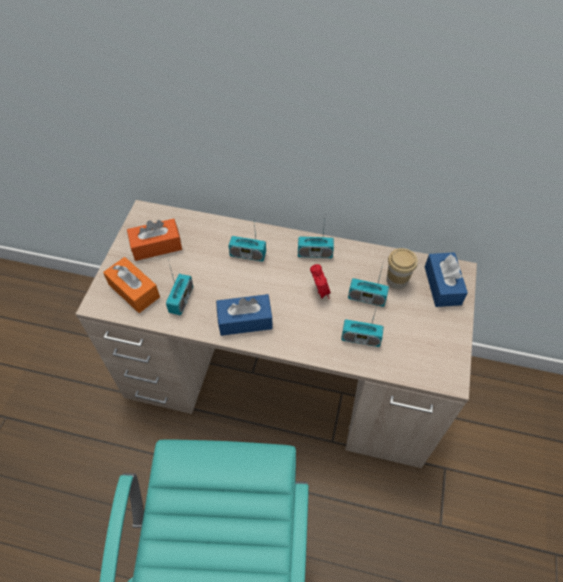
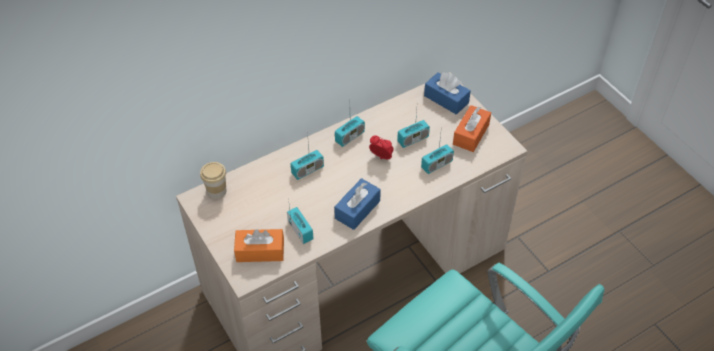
camera: 45 degrees left, 5 degrees down
orange tissue box [127,219,182,261] -> orange tissue box moved to [453,105,491,152]
cup [387,248,418,289] -> cup moved to [200,162,227,199]

